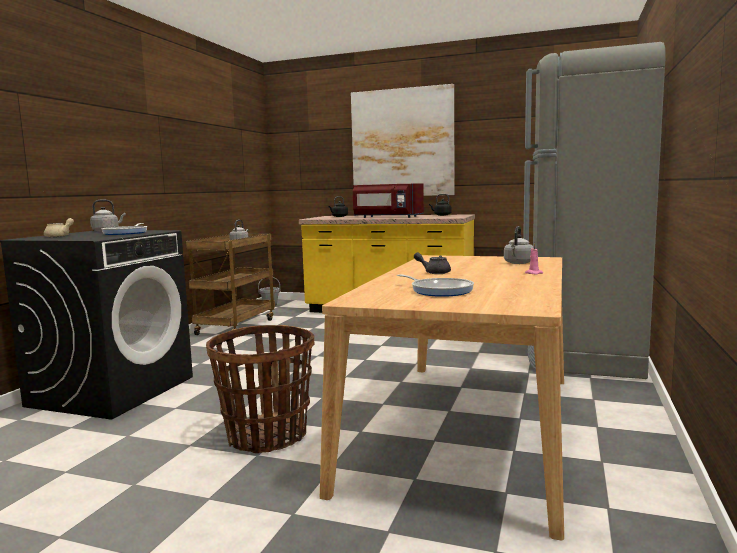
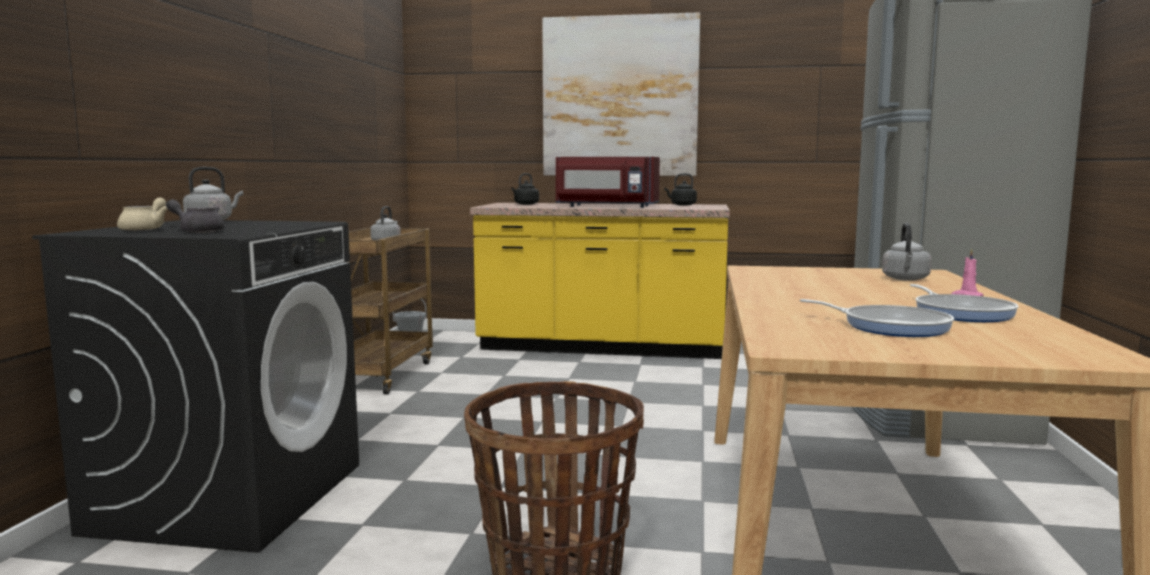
camera: 10 degrees left, 0 degrees up
frying pan [101,223,147,235] -> frying pan moved to [910,284,1019,322]
grey teapot [414,252,451,274] -> grey teapot moved to [166,199,224,233]

